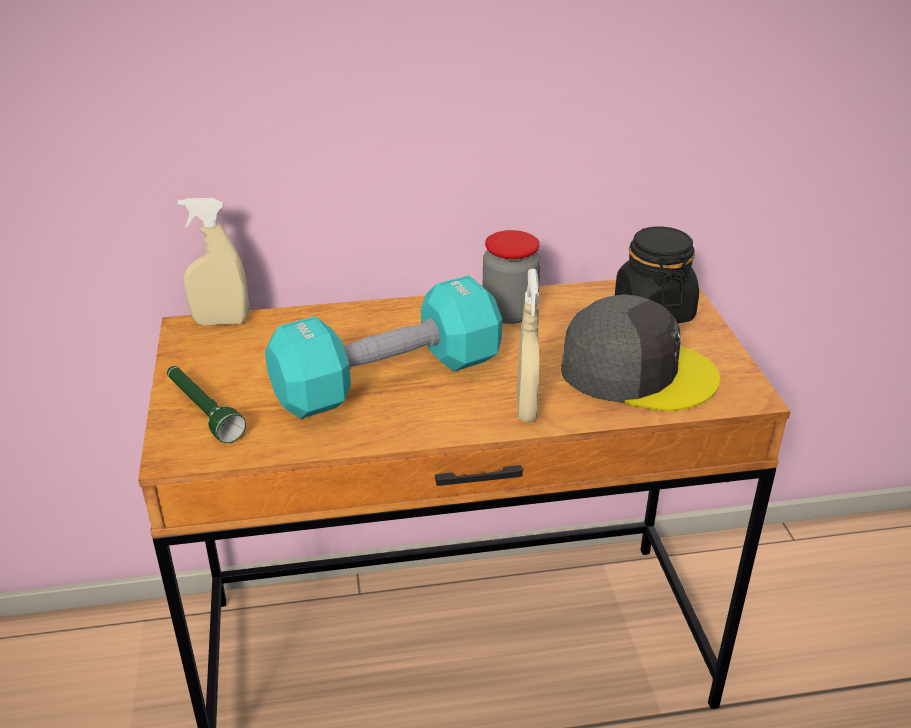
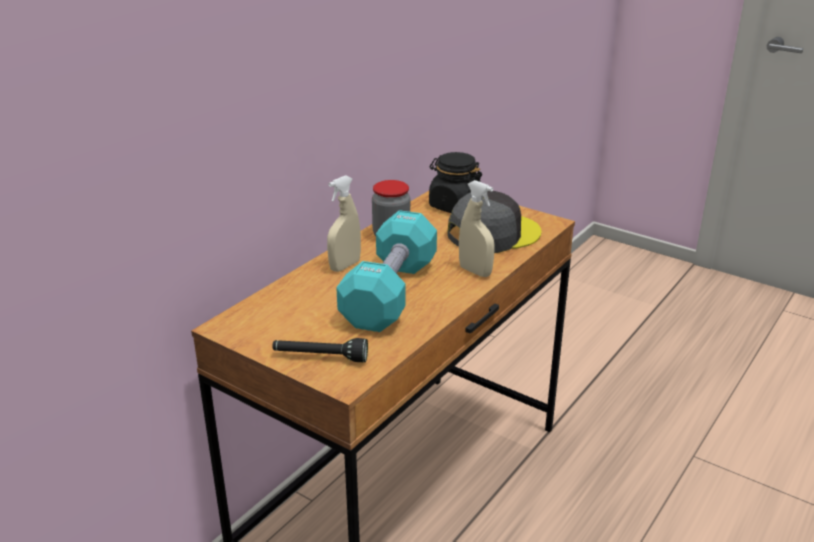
camera: 45 degrees left, 5 degrees down
green flashlight [167,366,246,443] -> black flashlight [273,338,368,362]
beige spray bottle [178,198,248,325] -> beige spray bottle moved to [327,175,361,272]

